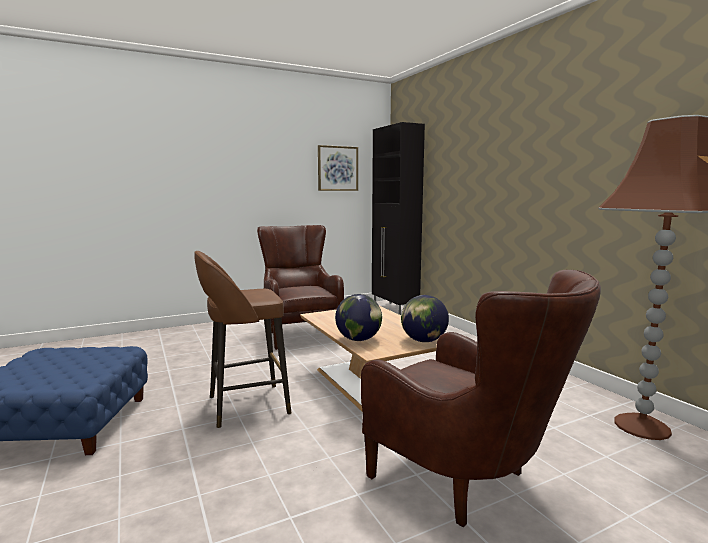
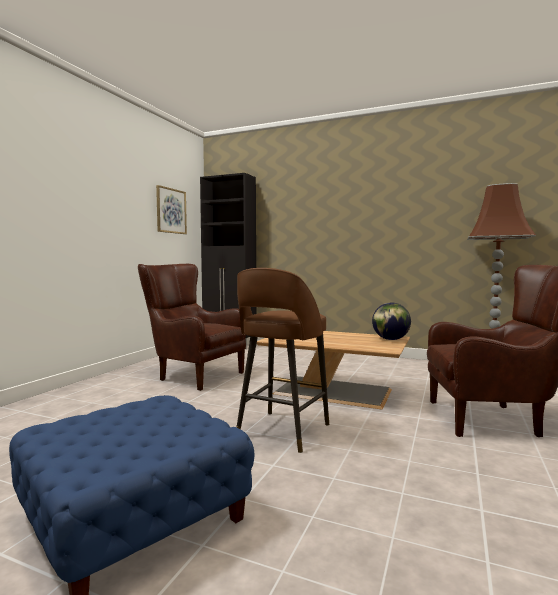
camera: 40 degrees left, 5 degrees down
globe [335,294,382,341] -> none

